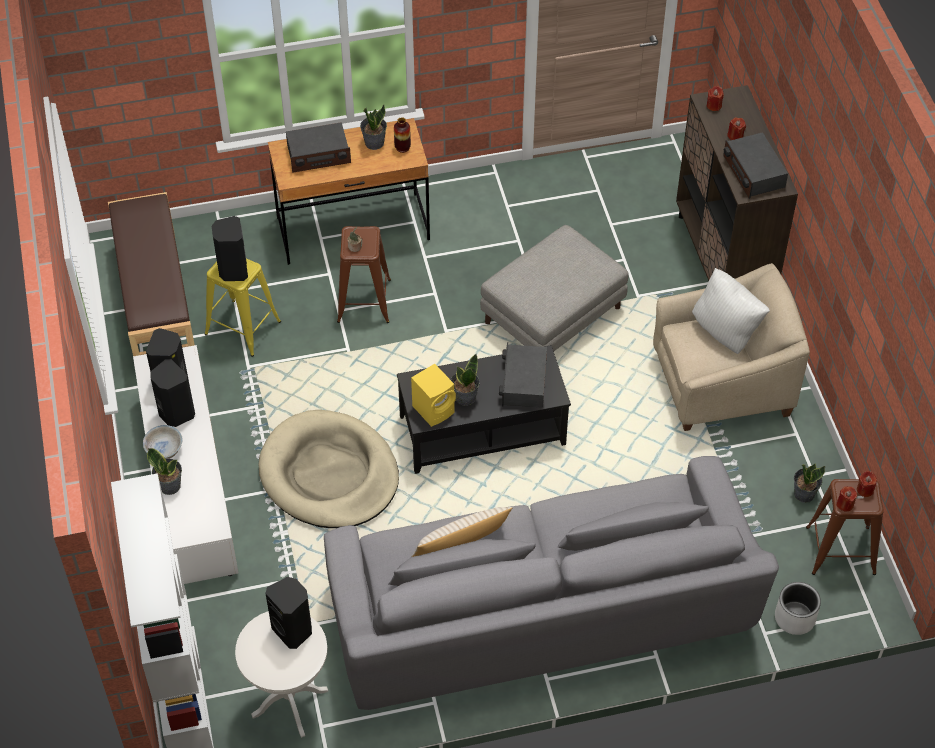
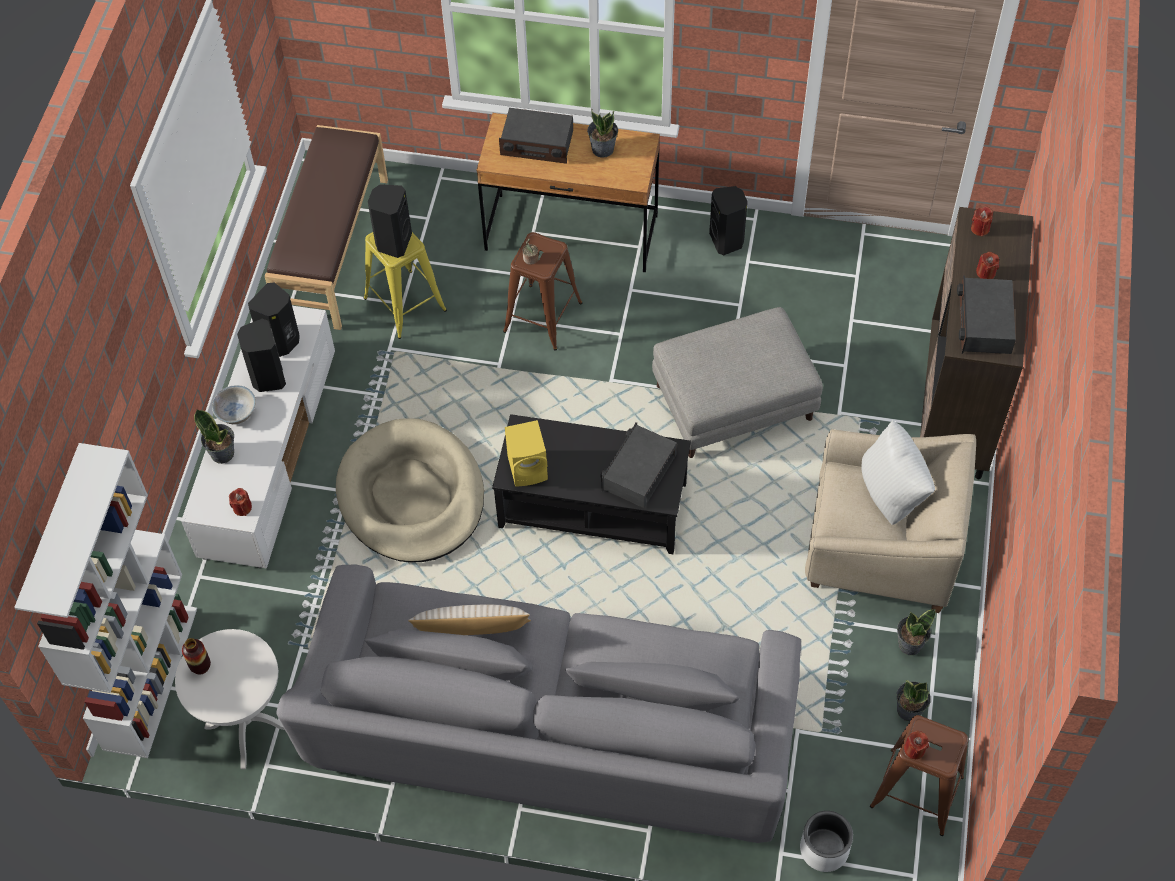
camera: 25 degrees right, 5 degrees up
black speaker [266,577,312,649] -> black speaker moved to [709,186,748,255]
vase [394,117,411,153] -> vase moved to [182,638,211,674]
potted plant [451,354,480,406] -> potted plant moved to [897,608,936,655]
red candle [857,471,877,497] -> red candle moved to [229,488,252,516]

